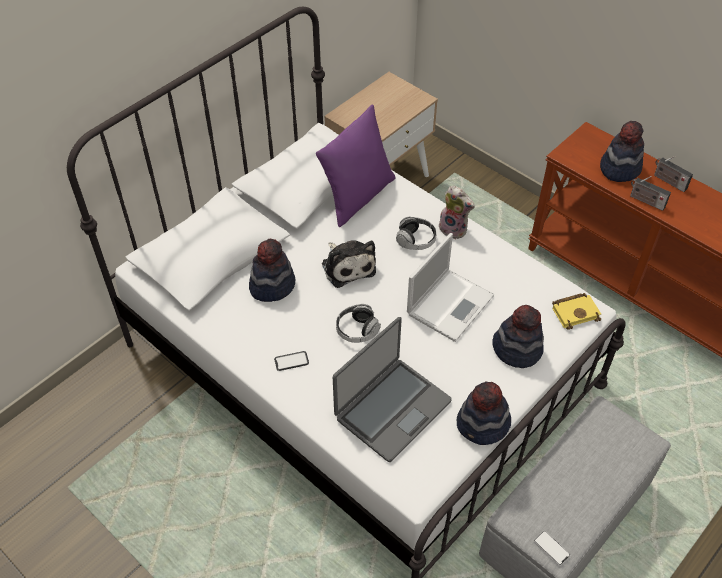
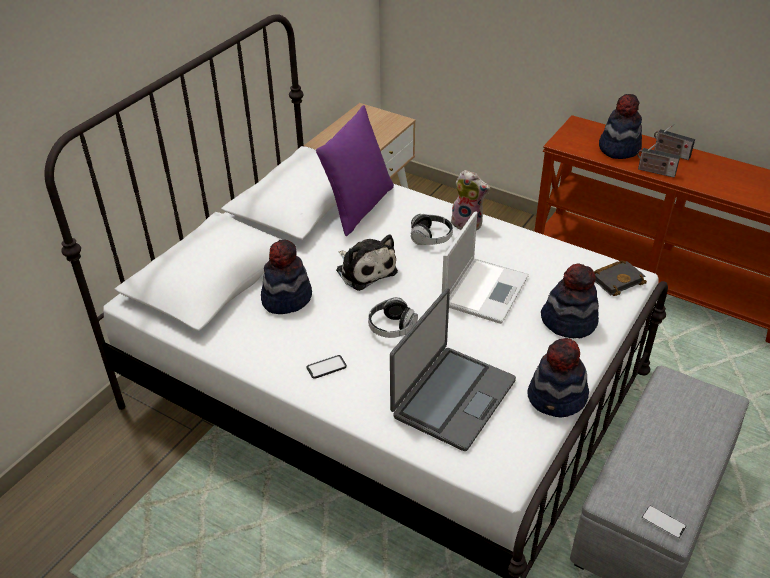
camera: 10 degrees left, 10 degrees down
yellow book [552,293,601,330] -> black book [594,261,647,296]

